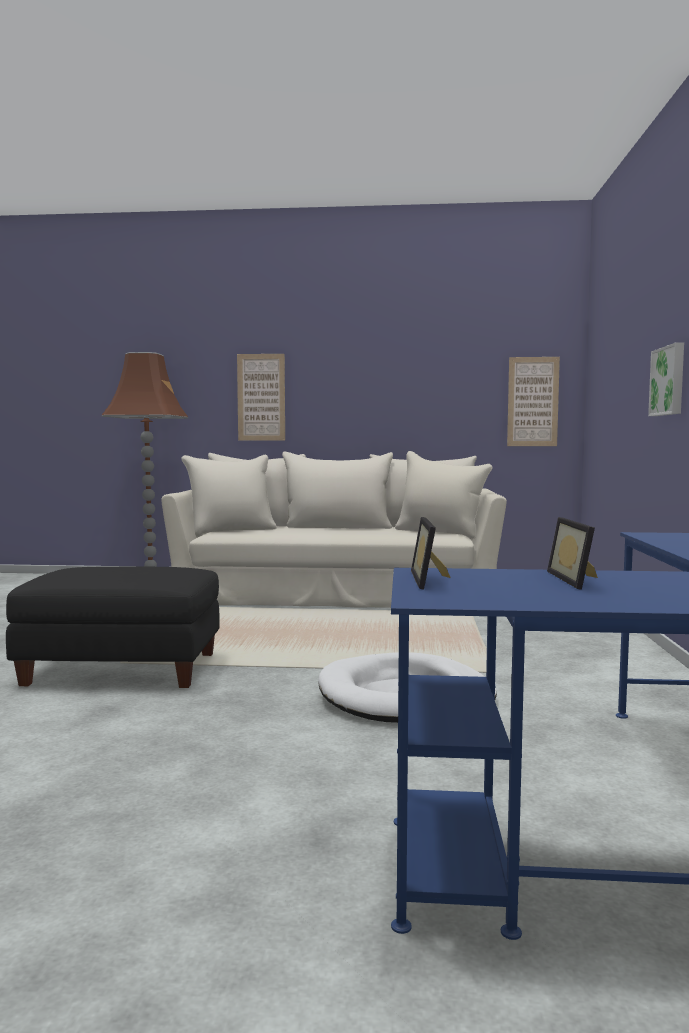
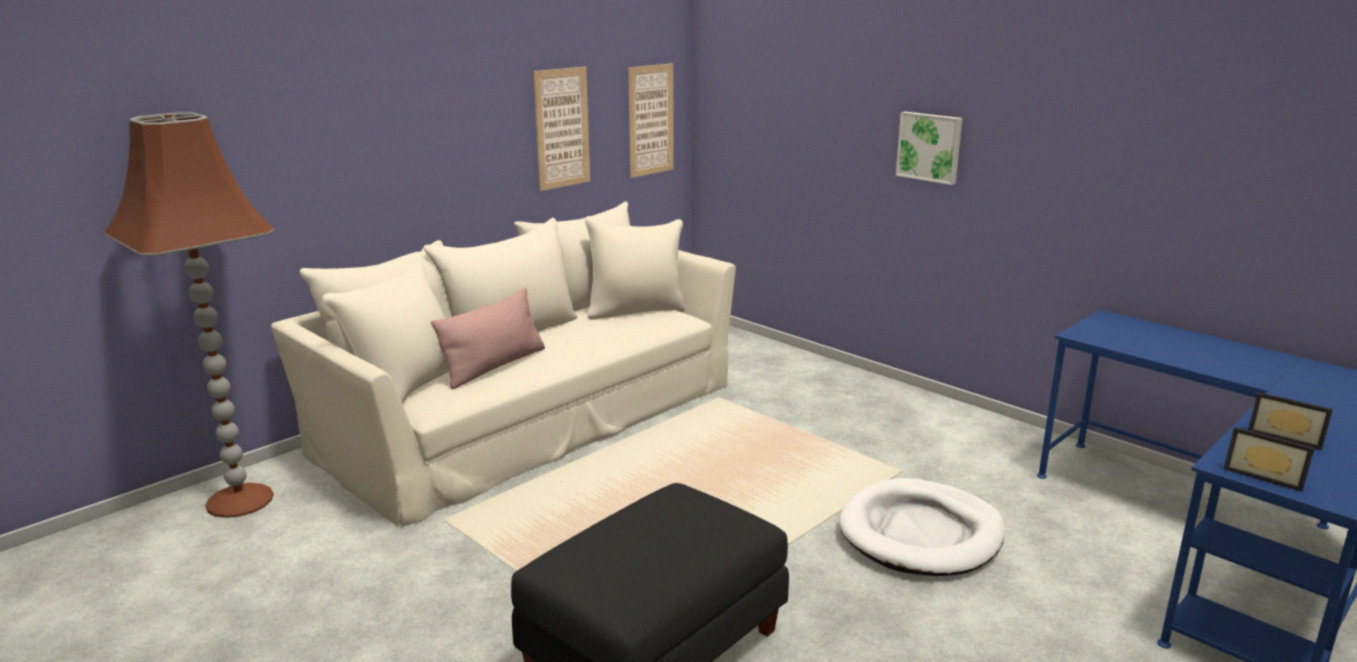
camera: 50 degrees left, 15 degrees up
picture [237,354,285,441] -> picture moved to [533,67,590,191]
none -> pink pillow [431,287,545,390]

